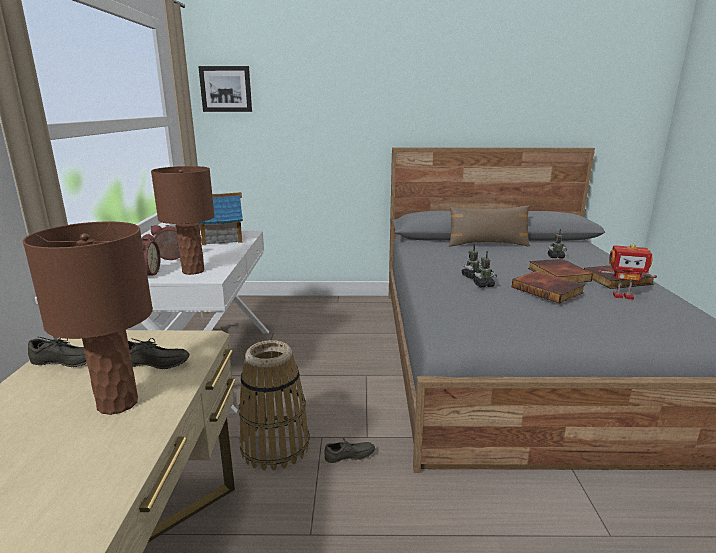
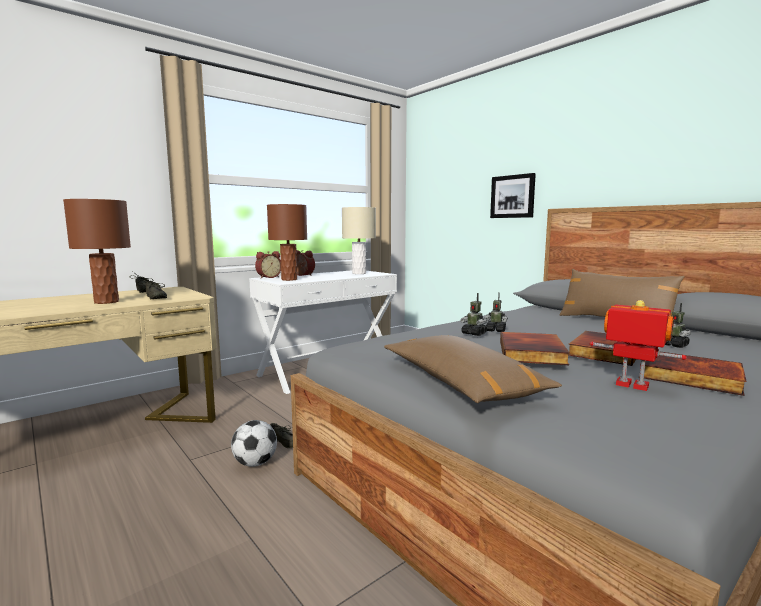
camera: 50 degrees right, 10 degrees down
picture [198,66,252,112] -> picture moved to [490,173,536,218]
toy house [198,192,243,245] -> beige table lamp [342,207,376,274]
basket [239,340,310,471] -> none
toy robot [598,244,657,300] -> toy robot turned 150 degrees clockwise [590,300,687,391]
none -> football [231,420,277,467]
none -> brown pillow [384,335,562,403]

